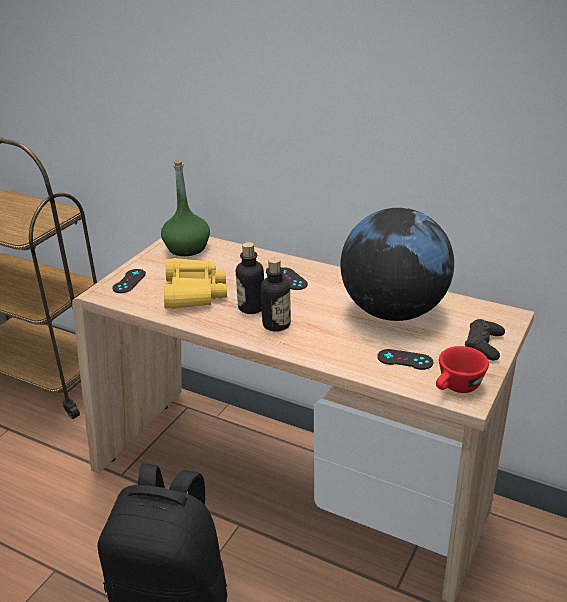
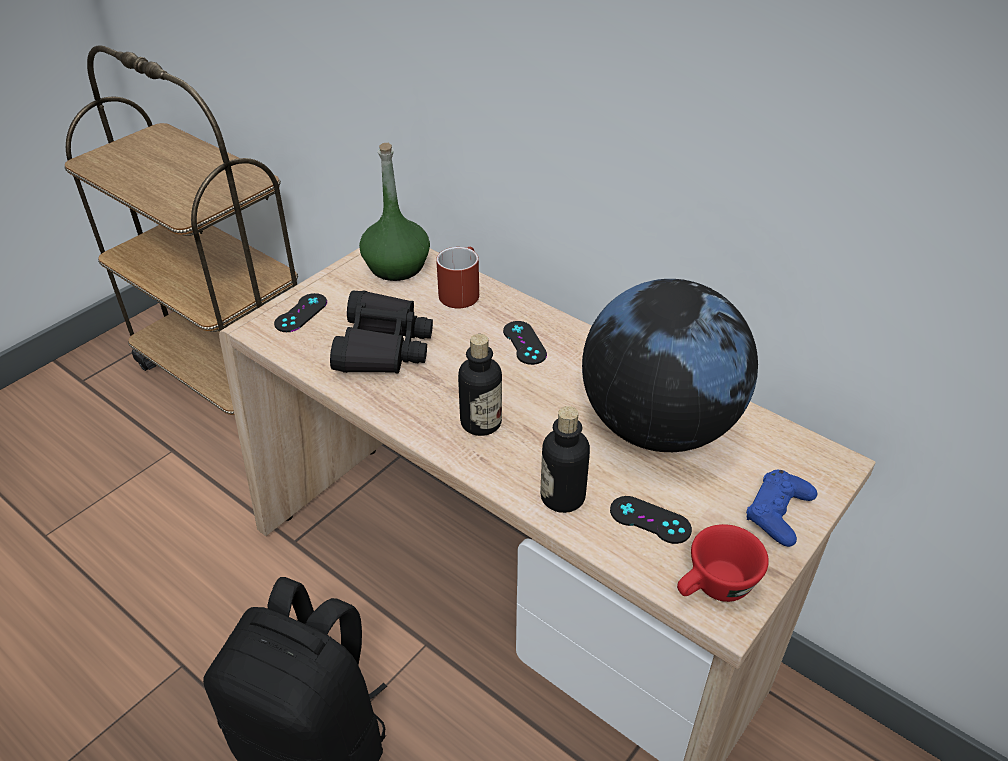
camera: 10 degrees right, 10 degrees up
yellow binoculars [164,258,227,309] -> black binoculars [330,291,433,374]
bottle [236,242,264,314] -> bottle moved to [540,406,590,513]
black game controller [465,319,505,361] -> blue game controller [746,470,818,547]
none -> red mug [436,247,479,308]

